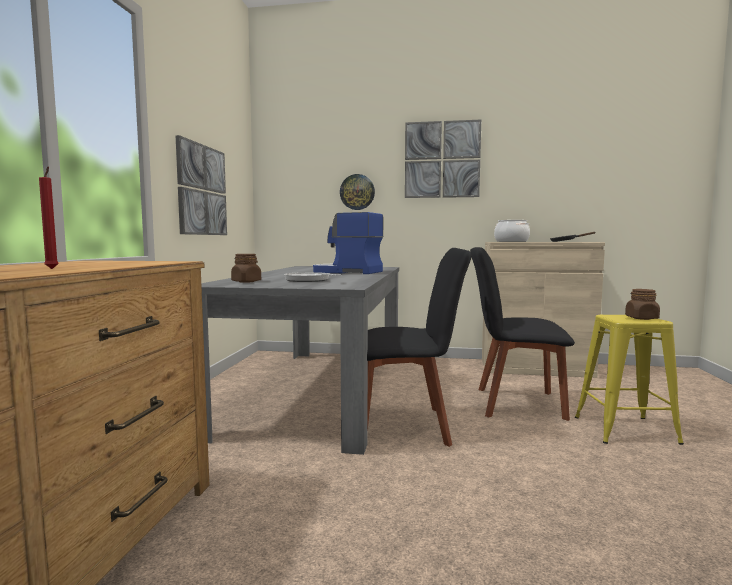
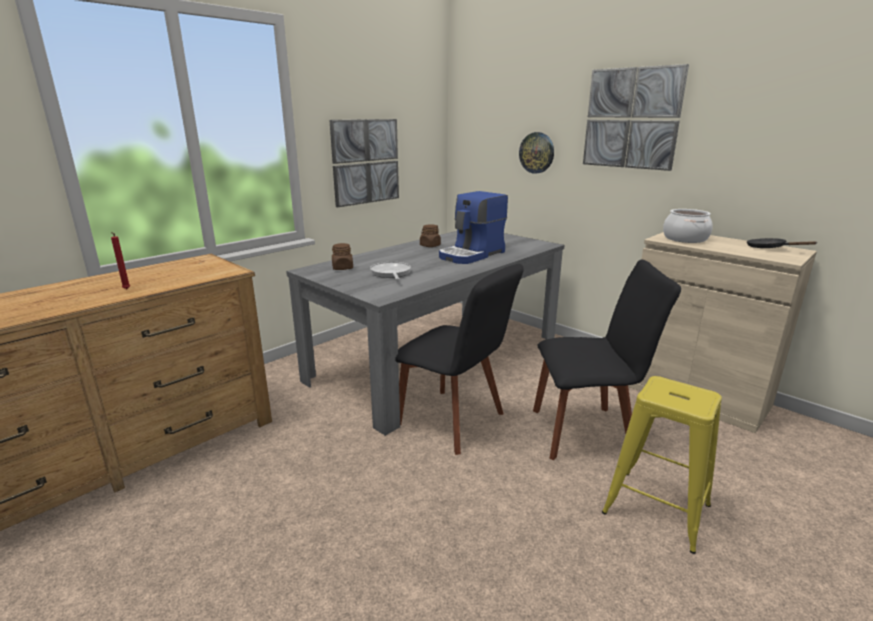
camera: 35 degrees right, 15 degrees up
coffee machine [313,212,383,274] -> coffee machine turned 105 degrees counterclockwise [439,191,508,264]
black chair [470,247,575,421] -> black chair turned 135 degrees clockwise [533,259,681,460]
brown jar [625,289,660,320] -> brown jar moved to [420,224,441,247]

